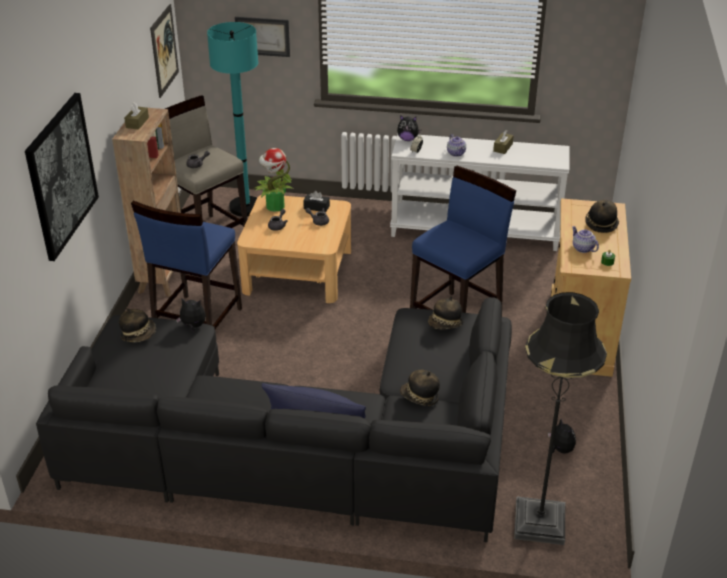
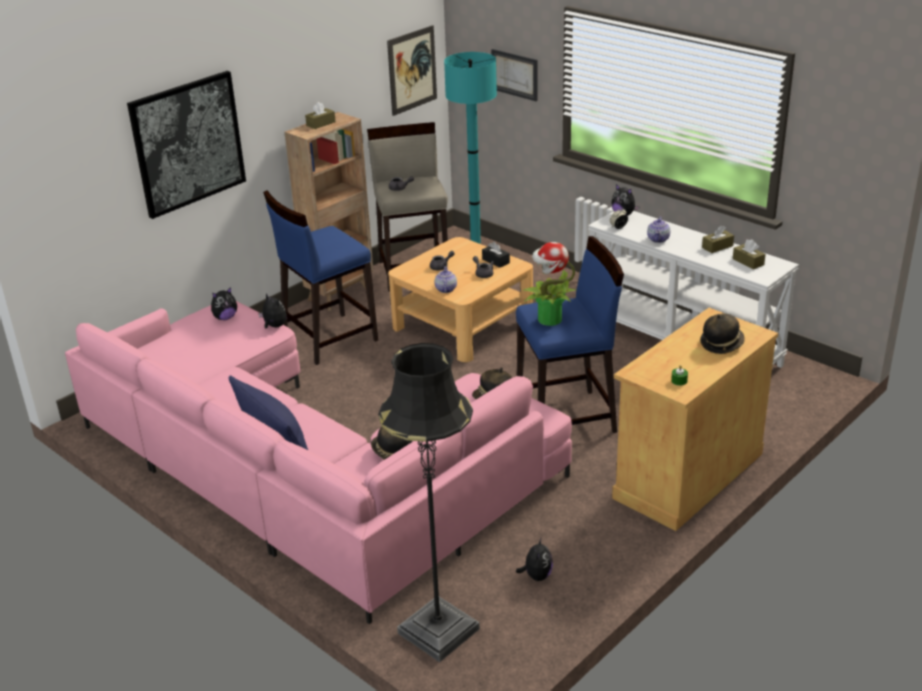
camera: 35 degrees right, 5 degrees down
black sofa [36,297,512,542] -> pink sofa [65,301,572,624]
hat [119,308,156,342] -> plush toy [211,287,237,320]
potted plant [255,148,294,212] -> potted plant moved to [522,242,577,326]
teapot [572,226,599,253] -> teapot moved to [435,266,457,293]
none -> brown tissue box [733,239,766,269]

